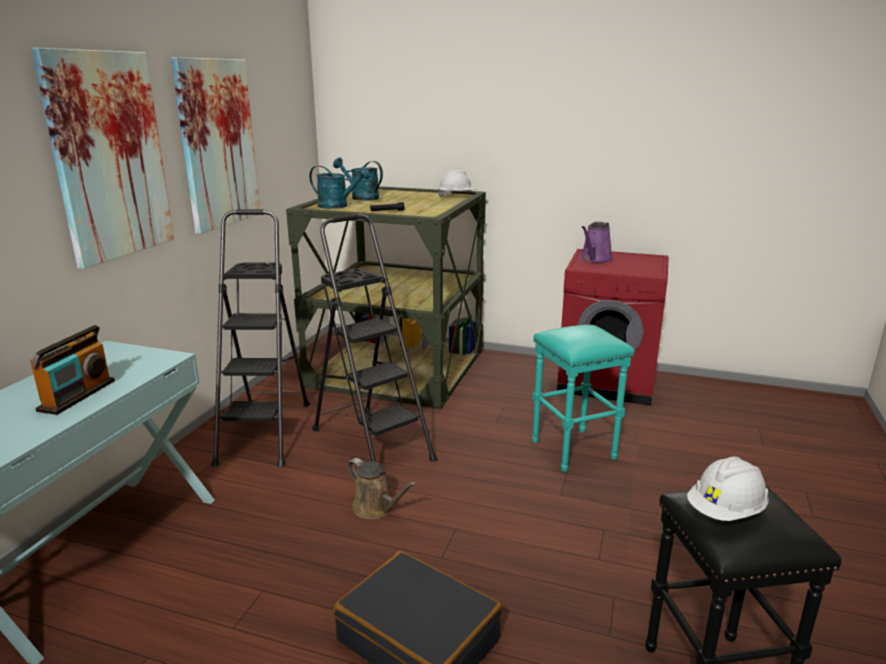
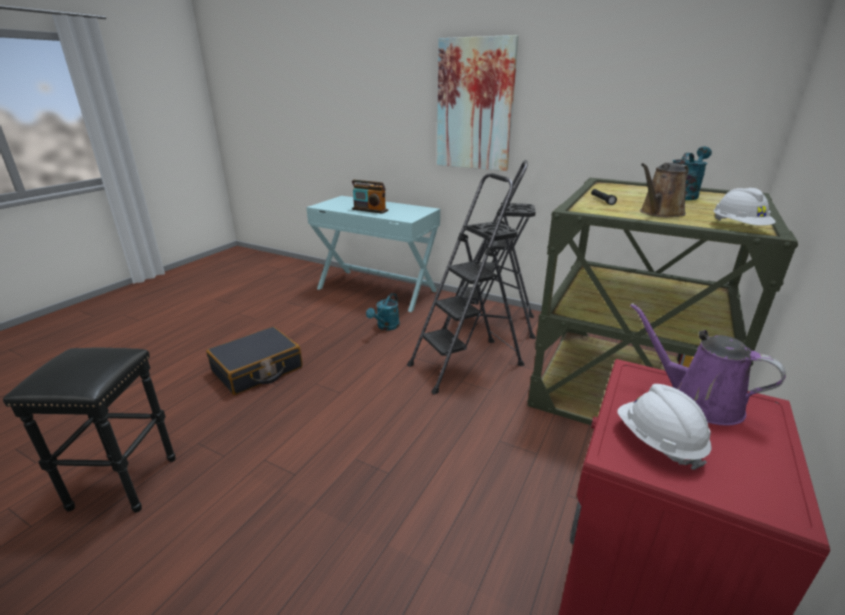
camera: 100 degrees right, 5 degrees up
picture [171,57,260,234] -> none
turquoise watering can [309,166,370,209] -> turquoise watering can moved to [366,293,400,330]
brown watering can [348,458,417,519] -> brown watering can moved to [640,163,689,217]
turquoise stool [532,325,634,472] -> none
white hard hat [687,456,769,521] -> white hard hat moved to [617,384,712,470]

